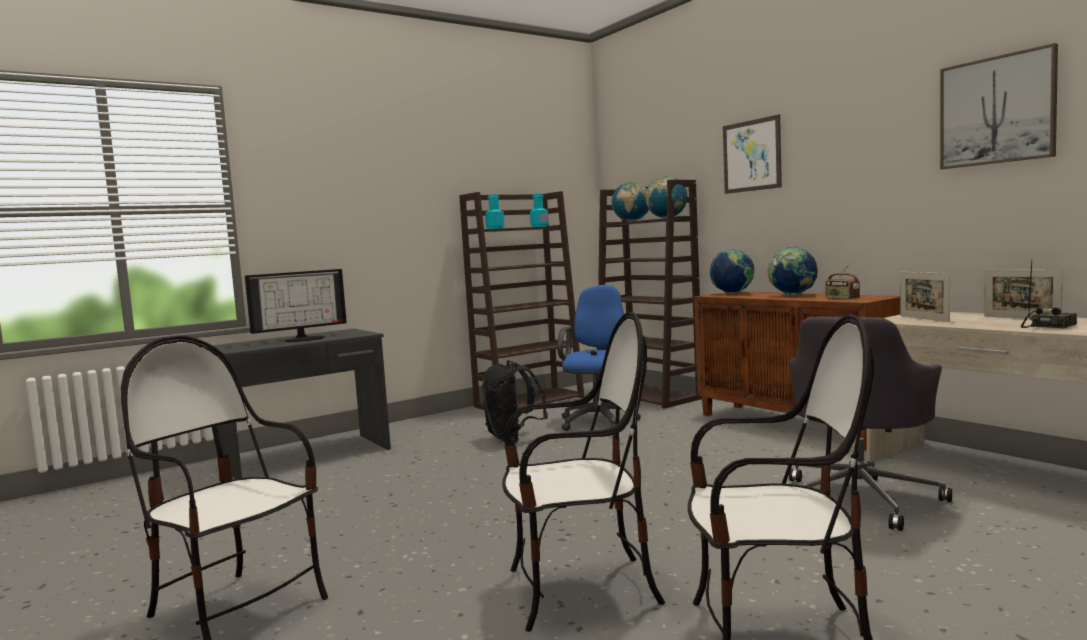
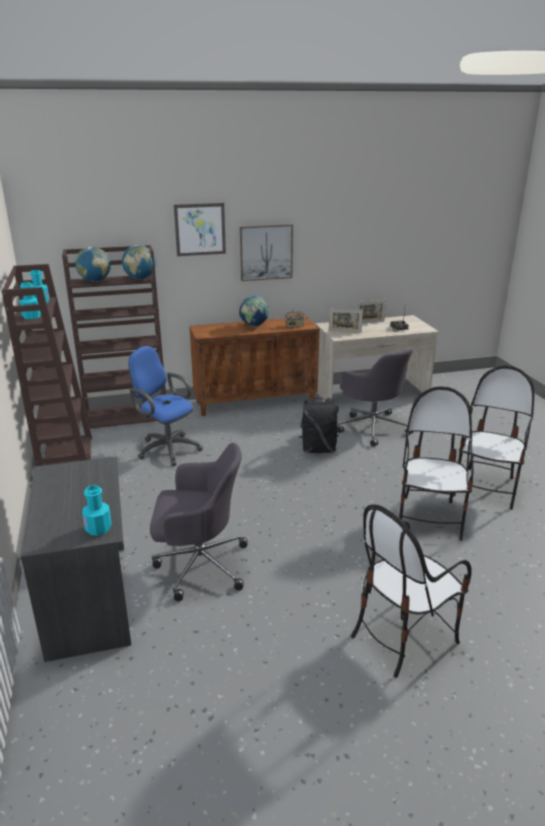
camera: 70 degrees left, 20 degrees up
monitor [245,269,347,342] -> none
black backpack [482,360,548,443] -> black backpack moved to [299,398,339,453]
globe [709,248,754,294] -> none
picture [940,43,1058,169] -> picture moved to [240,224,293,281]
none -> turquoise bottle [82,485,112,536]
none -> grey office chair [150,443,248,601]

